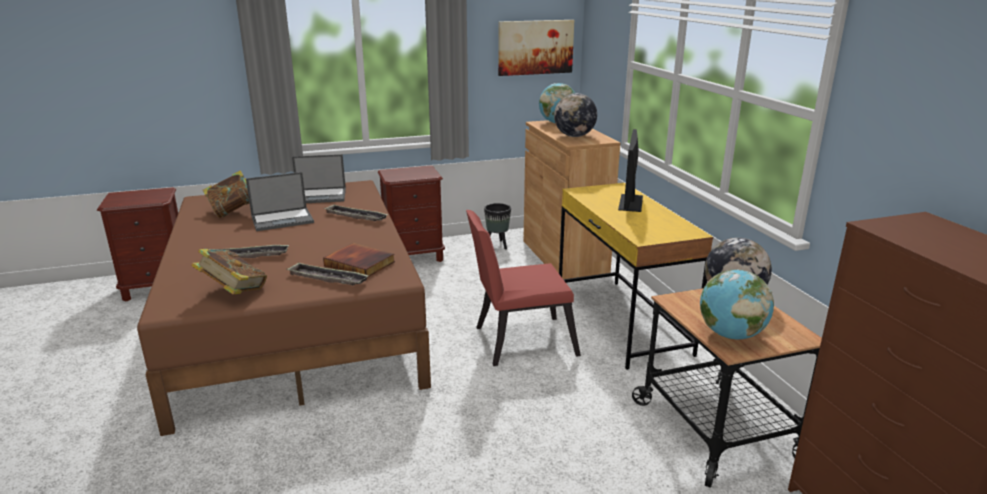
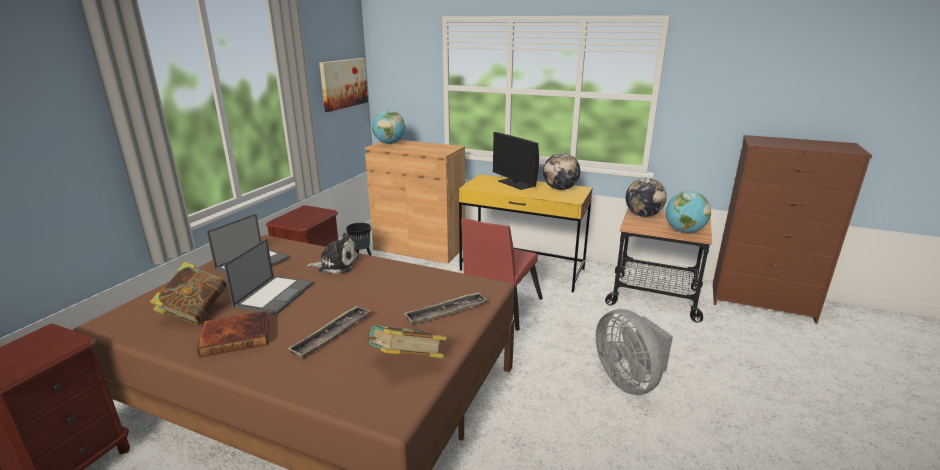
camera: 50 degrees left, 0 degrees up
book [323,243,395,278] -> book moved to [197,311,269,357]
tray [324,205,388,221] -> plush toy [307,233,359,274]
globe [554,93,597,137] -> globe moved to [543,153,580,190]
none -> grey fan [595,309,673,395]

